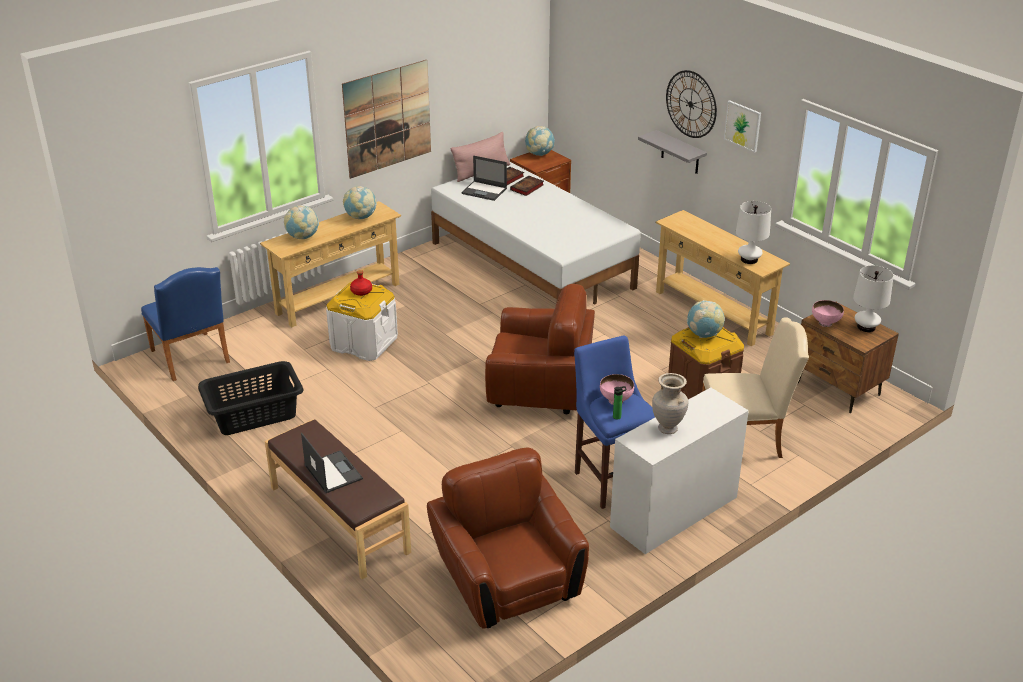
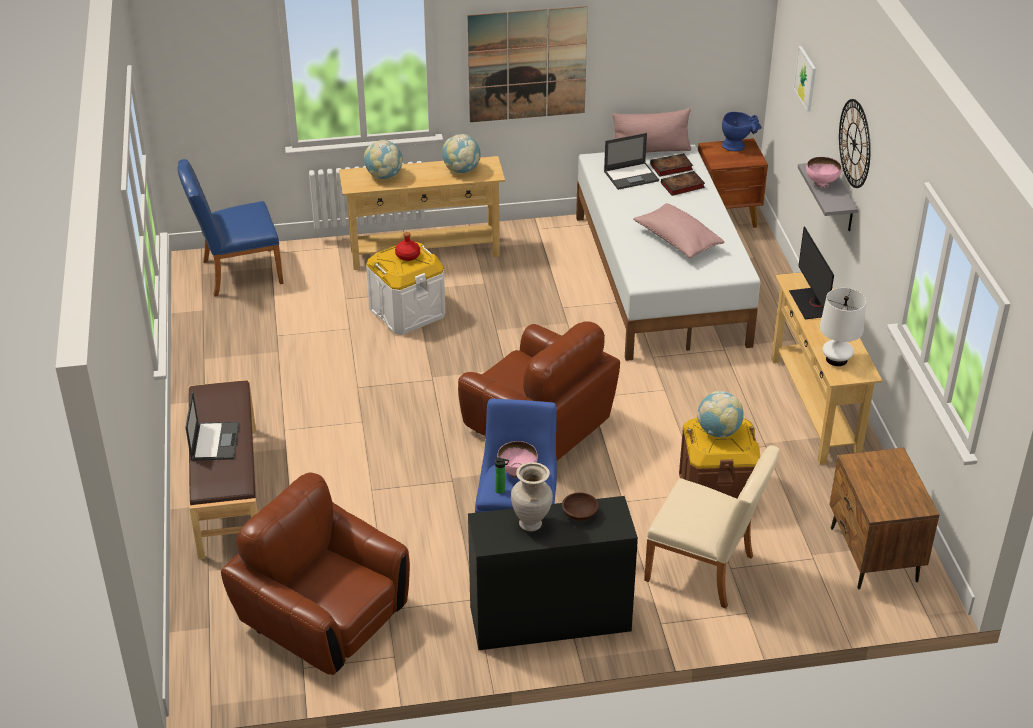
camera: 30 degrees right, 5 degrees up
blue chair [141,267,230,381] -> blue chair turned 75 degrees clockwise [177,159,284,297]
black laundry basket [198,361,304,435] -> none
brown armchair [427,448,589,629] -> brown armchair turned 60 degrees counterclockwise [221,473,410,675]
laptop [461,155,507,201] -> laptop turned 75 degrees counterclockwise [604,133,659,190]
globe [525,126,555,156] -> blue vase [722,112,762,151]
white desk [610,388,749,554] -> black desk [468,496,638,650]
picture [724,100,761,152] -> picture moved to [793,46,816,112]
pink bowl [812,300,844,327] -> pink bowl moved to [806,157,842,188]
white table lamp [853,265,894,332] -> none
none -> brown bowl [562,492,598,521]
none -> pink pillow [633,203,725,258]
none -> monitor [789,226,834,319]

